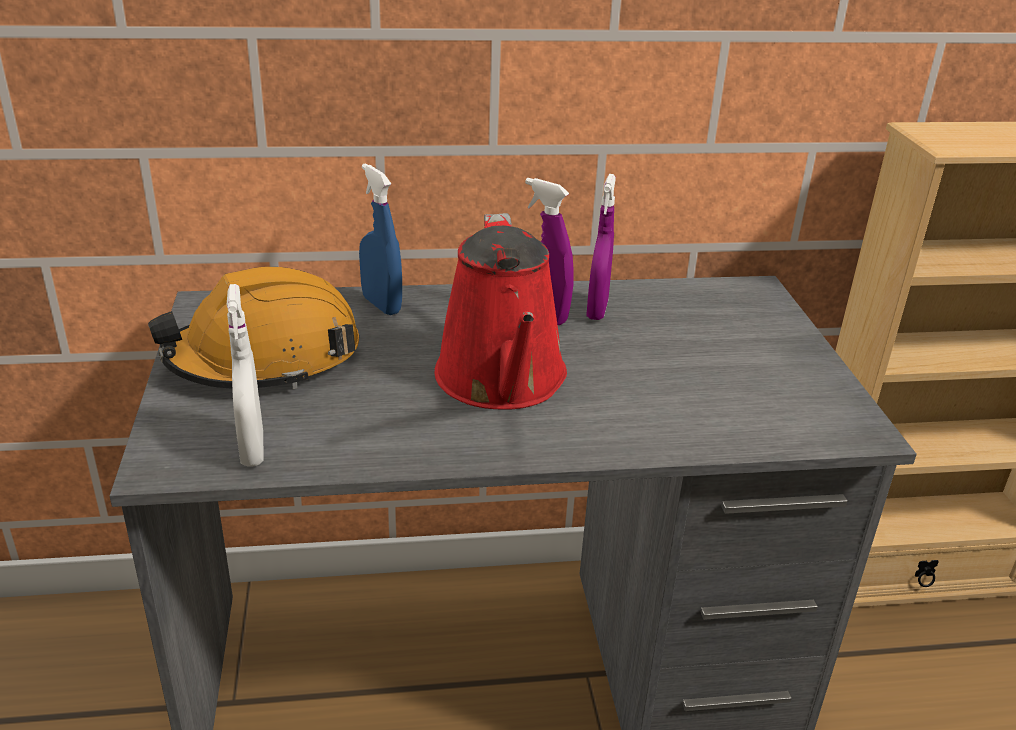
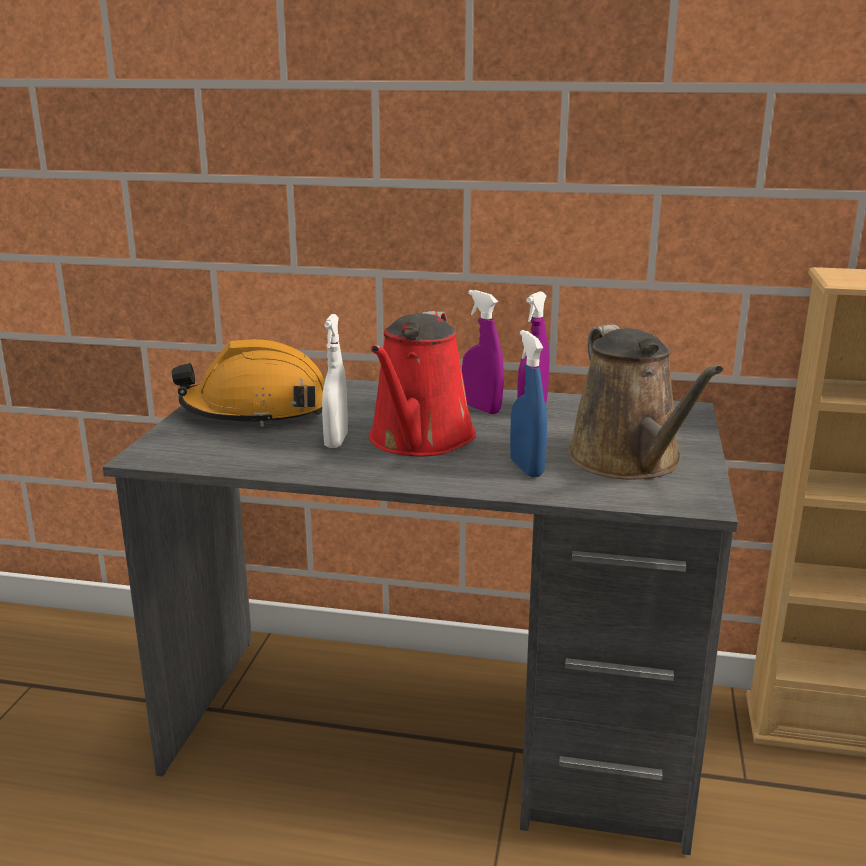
camera: 20 degrees right, 10 degrees down
white spray bottle [227,284,264,466] -> white spray bottle moved to [322,314,348,448]
blue spray bottle [359,164,402,315] -> blue spray bottle moved to [510,330,547,477]
none -> brown watering can [567,324,724,480]

